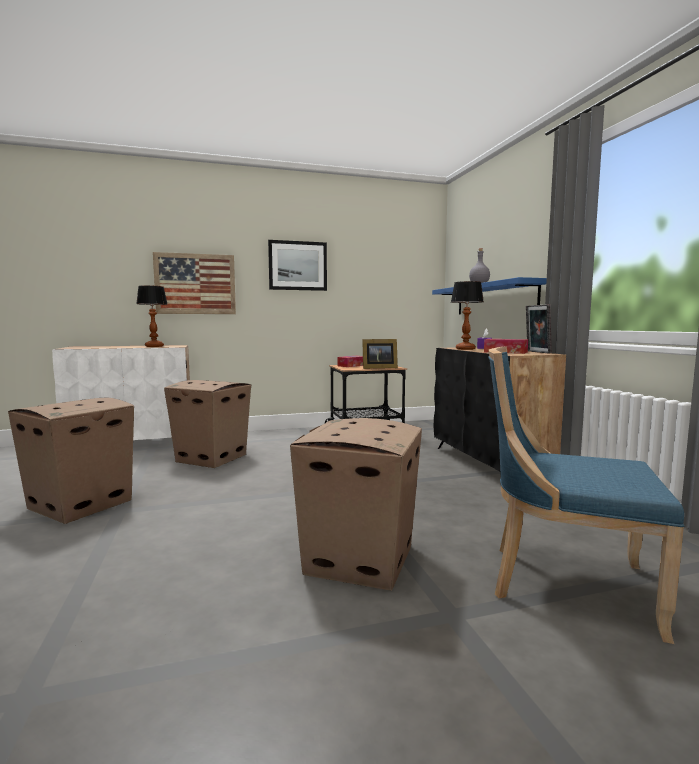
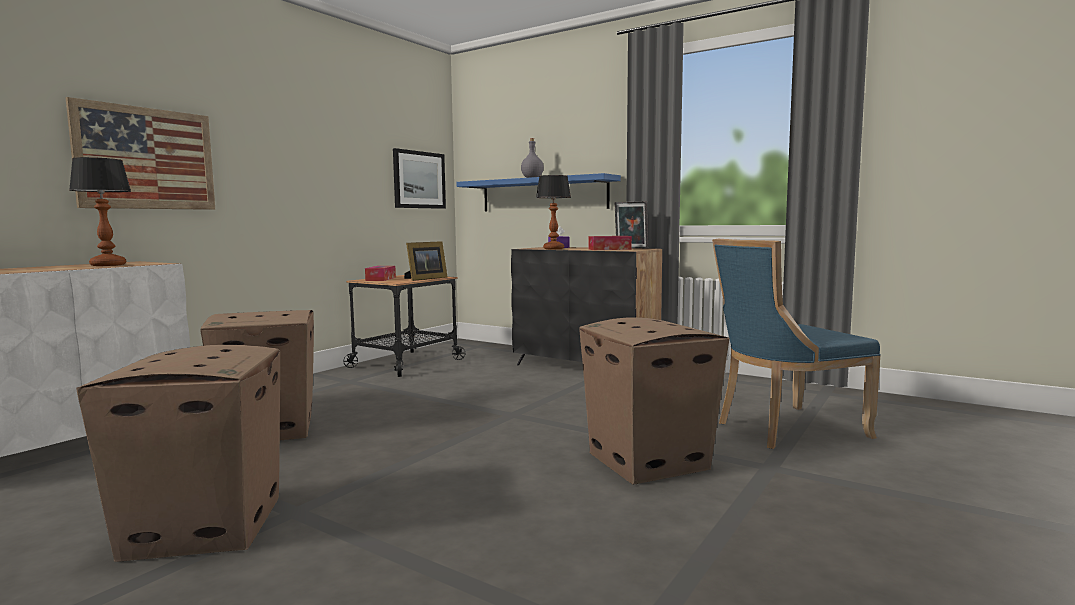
camera: 40 degrees left, 0 degrees up
picture [268,240,327,291] -> picture moved to [393,148,446,209]

